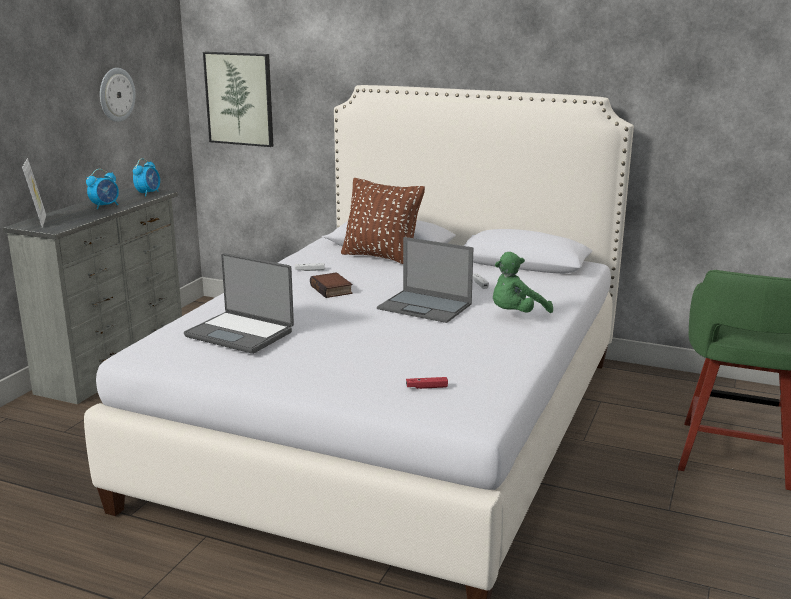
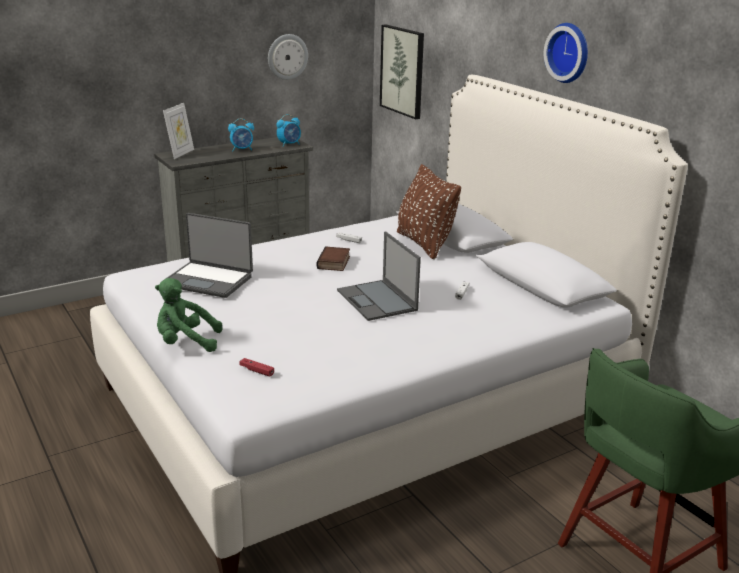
camera: 35 degrees right, 5 degrees up
laptop [184,253,294,354] -> laptop turned 45 degrees counterclockwise [161,213,253,298]
green plush toy [493,252,553,313] -> green plush toy moved to [155,278,222,352]
none -> wall clock [544,23,588,83]

